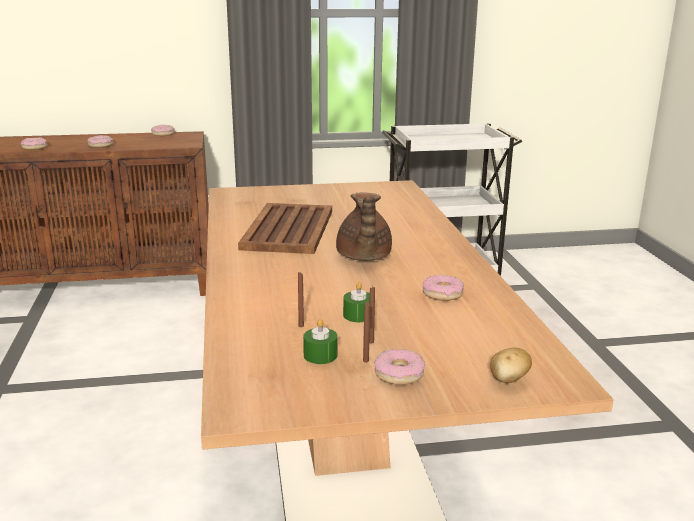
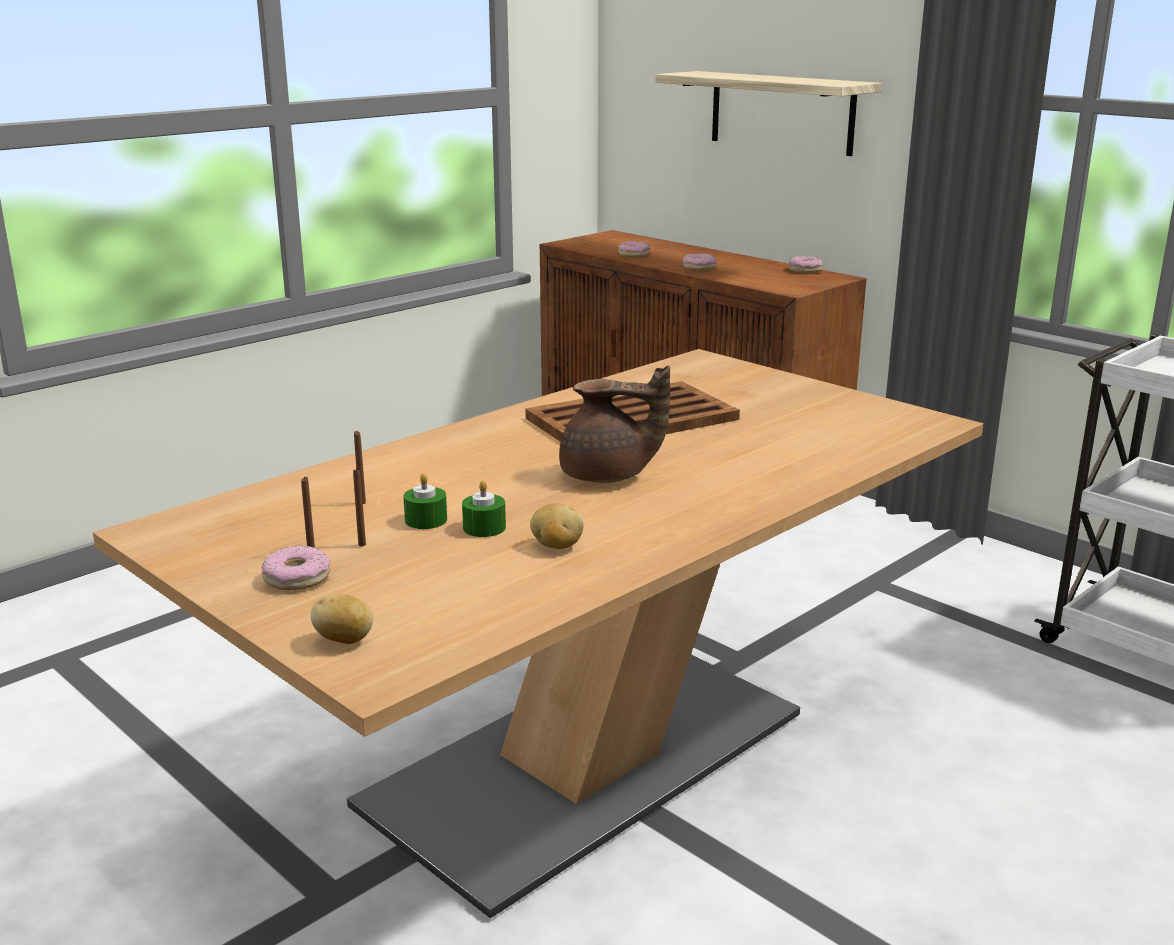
camera: 55 degrees right, 0 degrees up
green candle [303,319,338,364] -> green candle moved to [462,480,506,537]
brown teapot [336,192,392,261] -> brown teapot turned 135 degrees counterclockwise [559,365,670,483]
donut [423,275,464,301] -> potato [530,503,584,549]
none -> shelf [656,71,882,156]

